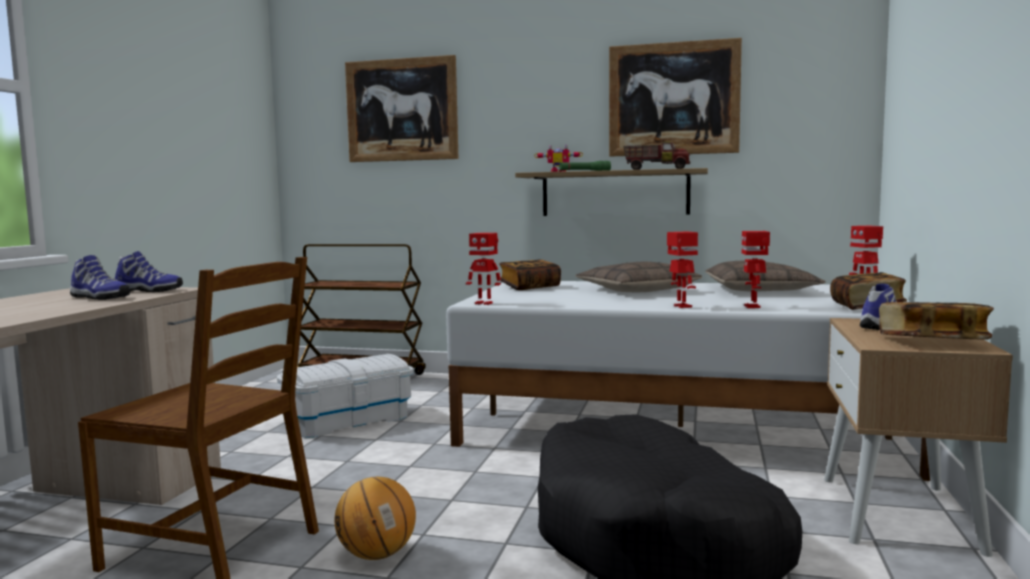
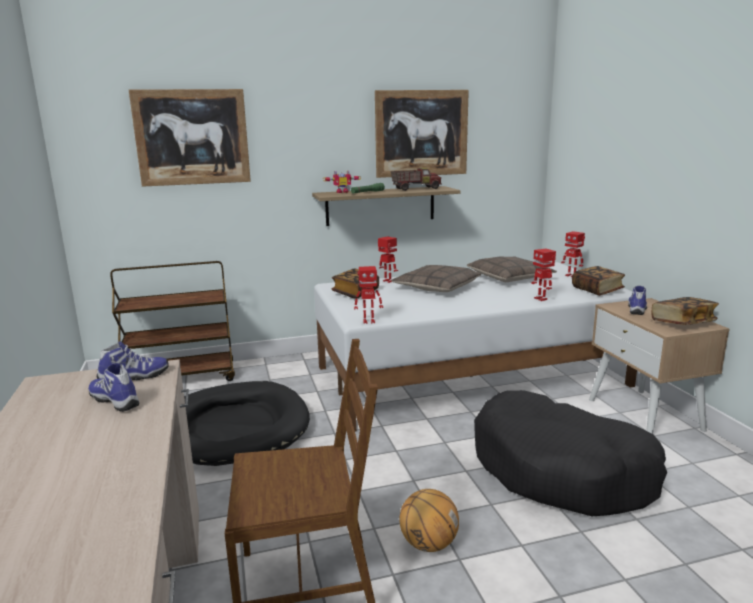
camera: 30 degrees left, 10 degrees up
shoe [70,255,130,300] -> shoe turned 135 degrees counterclockwise [88,363,139,412]
white storage box [277,354,414,438] -> black dog bed [184,381,310,466]
toy robot [667,231,698,308] -> toy robot moved to [378,236,398,283]

